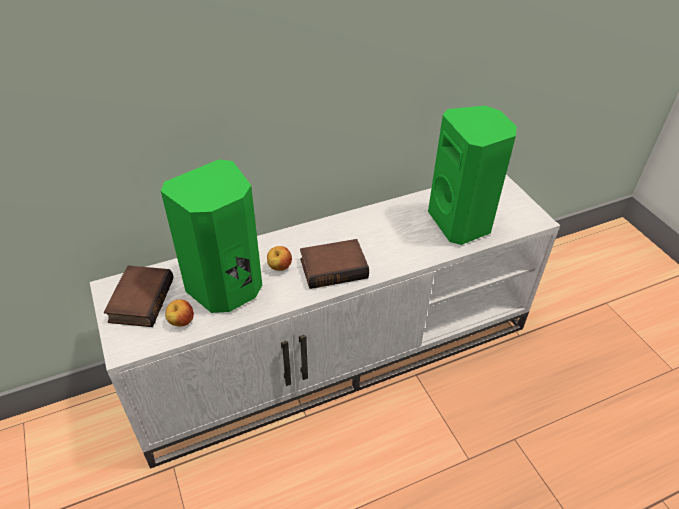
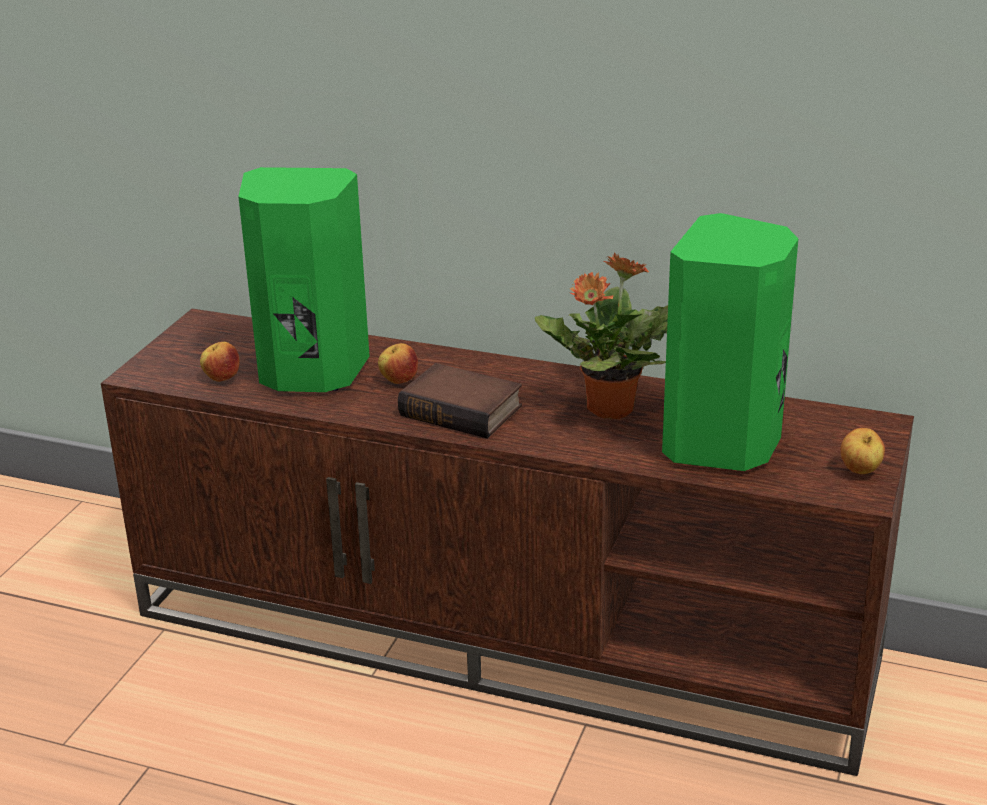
camera: 45 degrees right, 15 degrees down
white tv stand [90,174,560,469] -> brown tv stand [101,309,914,776]
book [104,265,174,327] -> none
none -> potted plant [535,252,668,419]
none -> apple [840,428,885,474]

